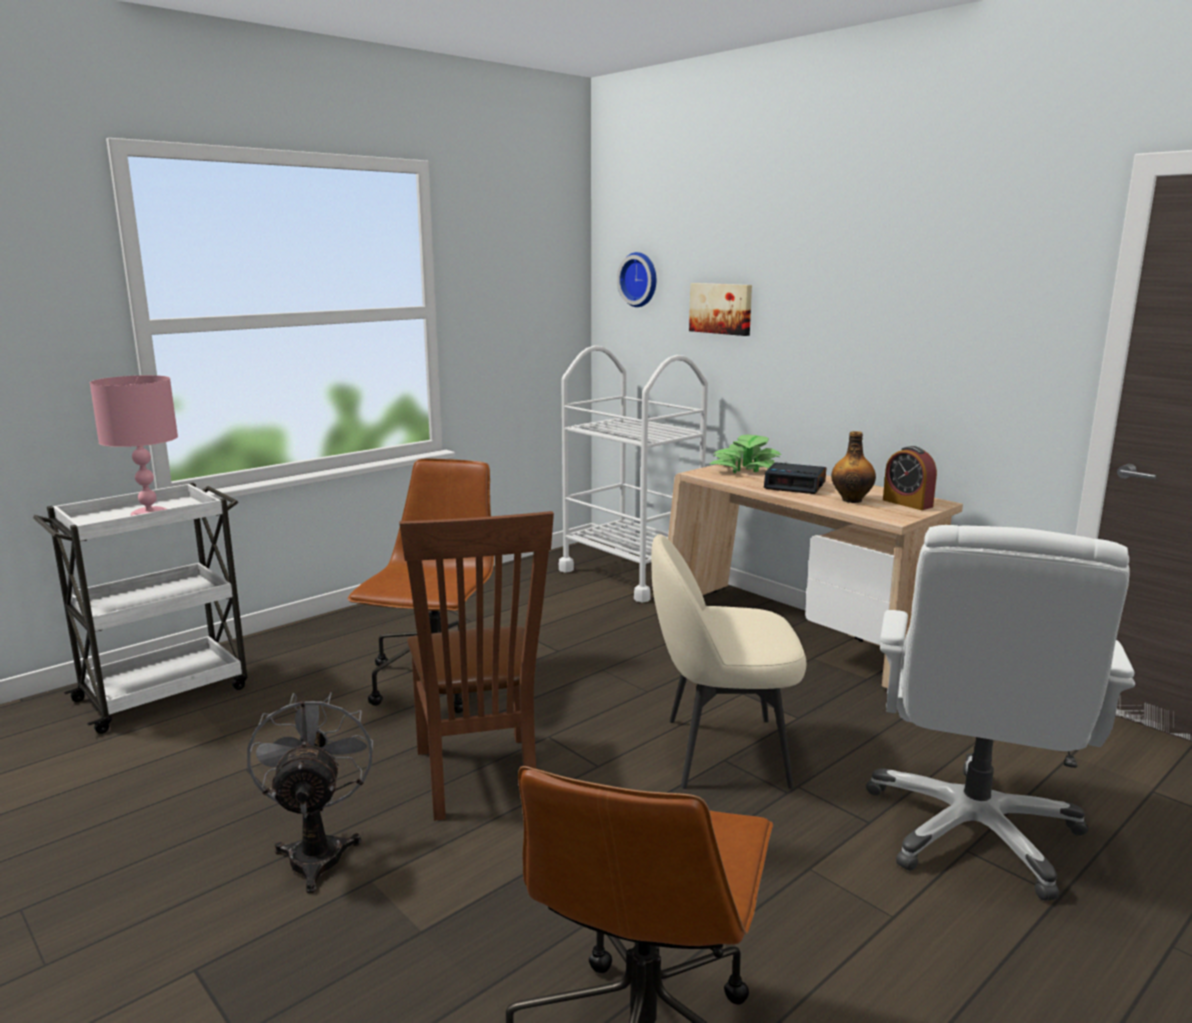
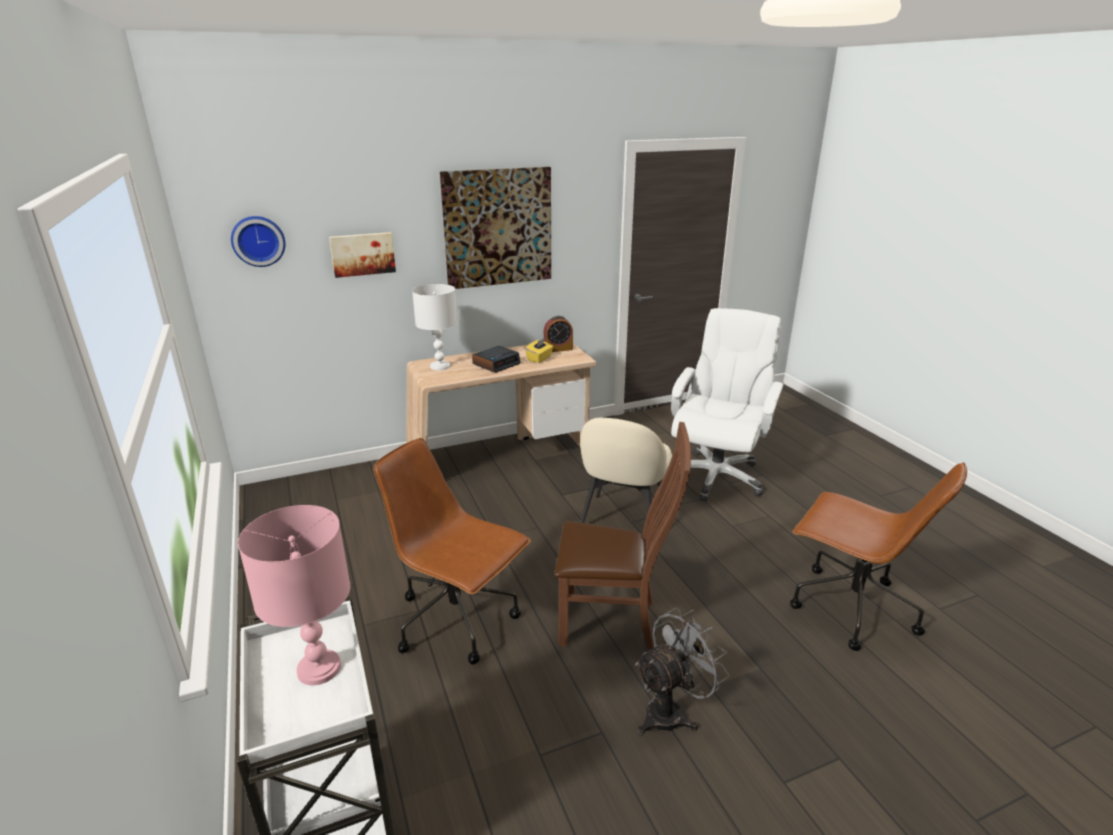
camera: 70 degrees left, 10 degrees up
grey fan [247,692,373,893] -> grey fan turned 135 degrees clockwise [635,608,729,736]
white cart [559,345,708,603] -> none
potted plant [710,435,781,473] -> white table lamp [412,284,458,370]
bottle [831,431,876,503] -> yellow tissue box [525,338,553,363]
white office chair [866,525,1135,901] -> white office chair turned 105 degrees counterclockwise [671,308,784,502]
none -> picture [440,167,551,289]

